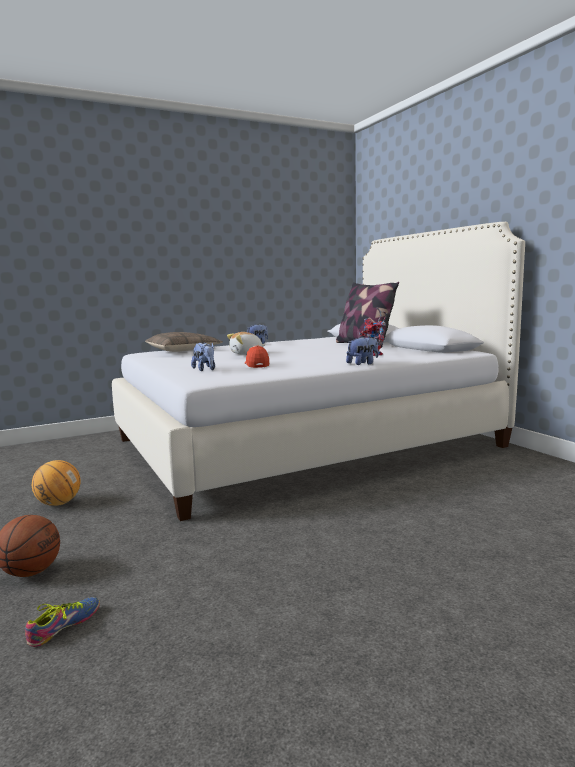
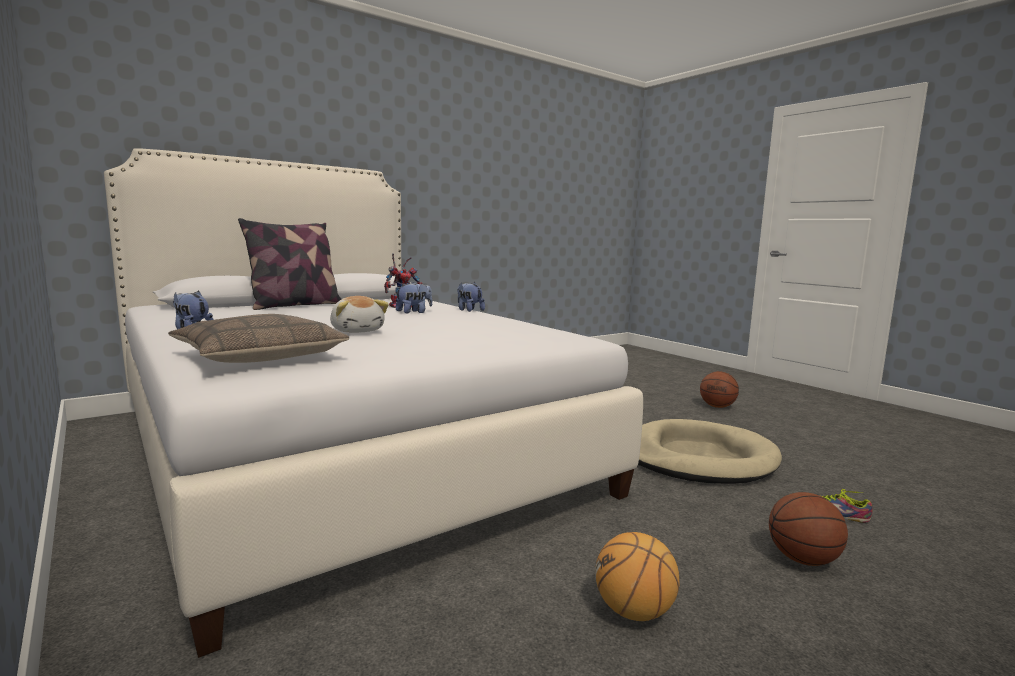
camera: 100 degrees left, 0 degrees up
plush toy [191,342,215,371] -> plush toy moved to [396,282,432,313]
cap [245,345,269,368] -> none
none -> beige dog bed [638,419,782,484]
none -> basketball [700,371,739,408]

